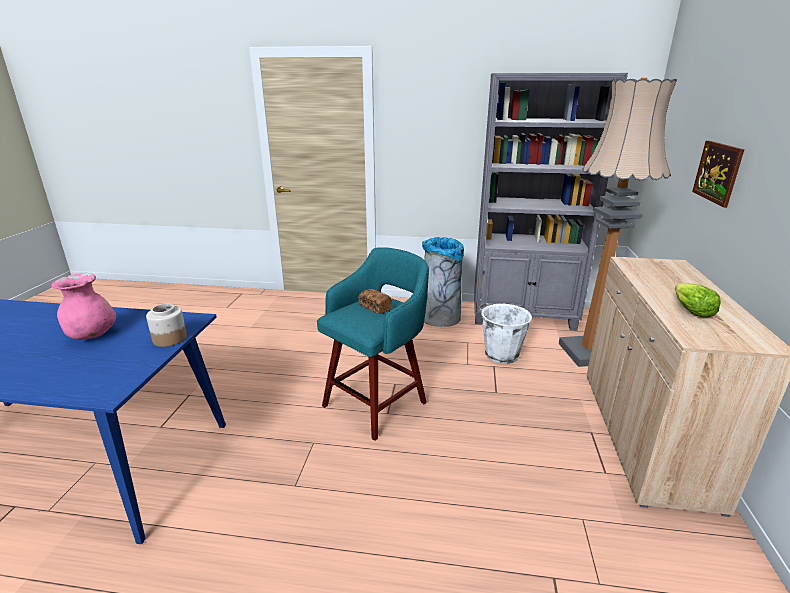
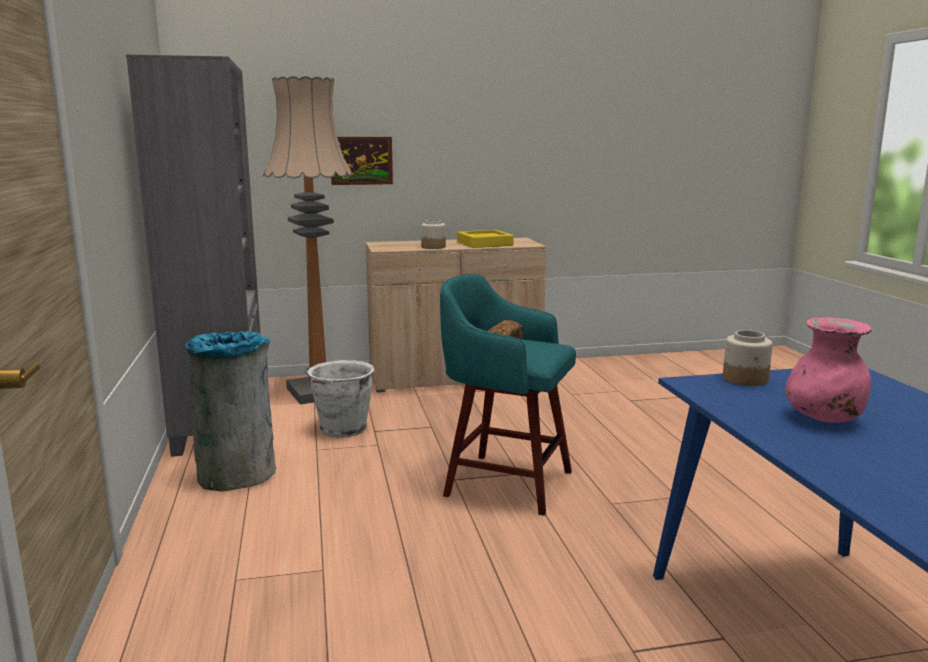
camera: 110 degrees left, 10 degrees down
lettuce [675,283,721,318] -> yellow tray [457,230,514,248]
none -> jar [421,220,446,249]

